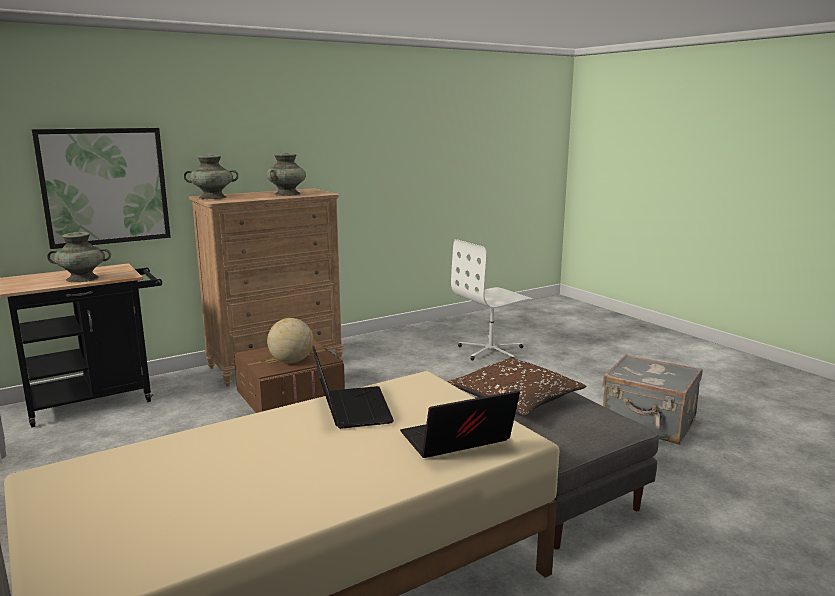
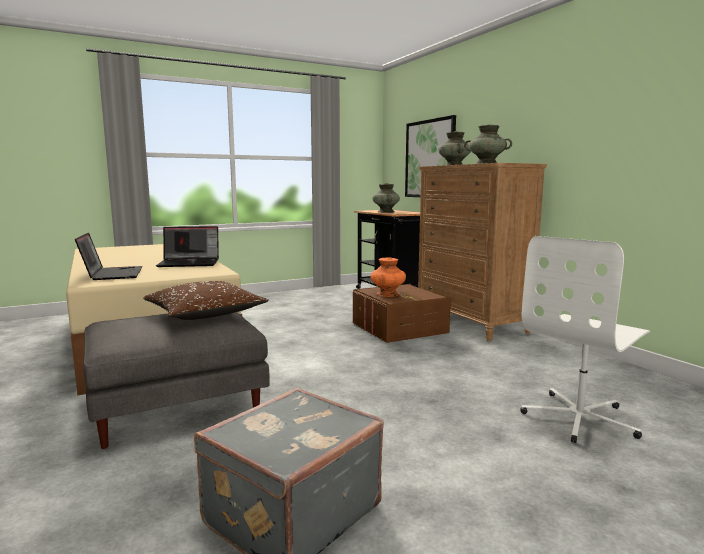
camera: 95 degrees right, 5 degrees down
globe [267,318,313,364] -> orange vase [371,257,406,297]
white office chair [451,239,533,360] -> white office chair turned 105 degrees counterclockwise [521,236,650,443]

